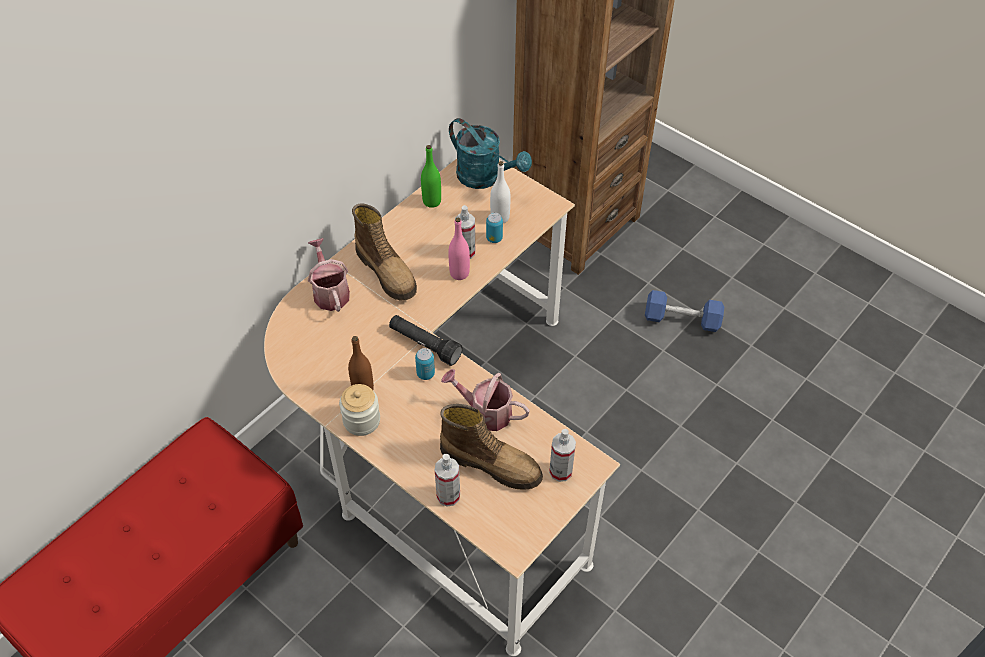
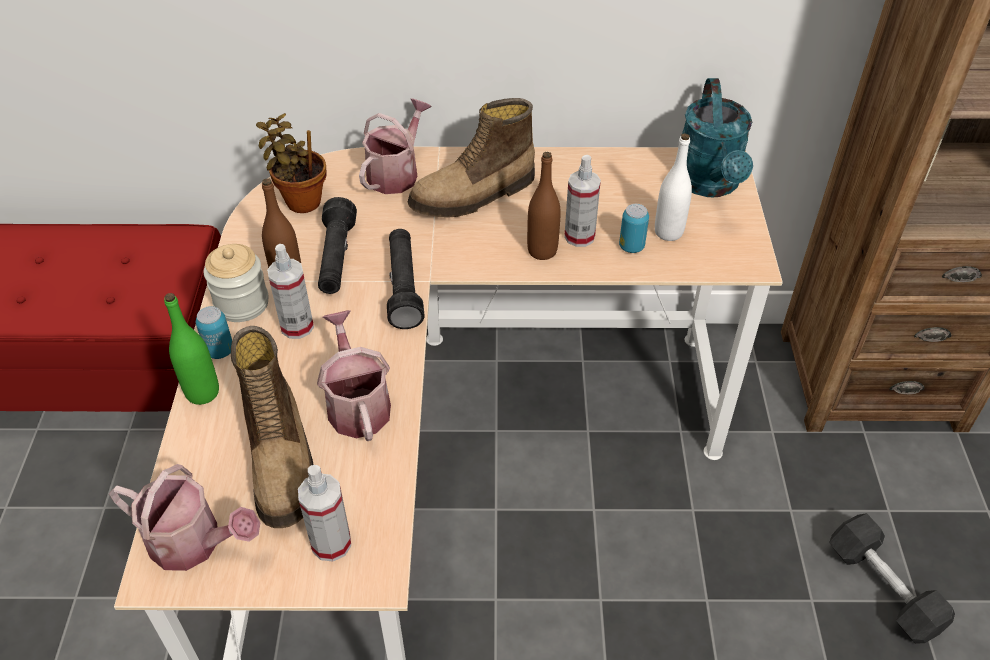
camera: 50 degrees right, 5 degrees down
boot [352,204,417,300] -> boot turned 45 degrees clockwise [408,98,535,218]
can [415,348,435,380] -> can moved to [196,306,232,359]
green bottle [421,145,441,208] -> green bottle moved to [164,293,219,405]
spray bottle [435,454,460,507] -> spray bottle moved to [267,244,314,339]
pink bottle [448,217,470,280] -> brown bottle [527,152,561,260]
blue dumbbell [645,290,724,332] -> black dumbbell [829,513,955,644]
none -> watering can [109,464,260,571]
none -> potted plant [256,113,327,213]
none -> black flashlight [318,197,357,294]

